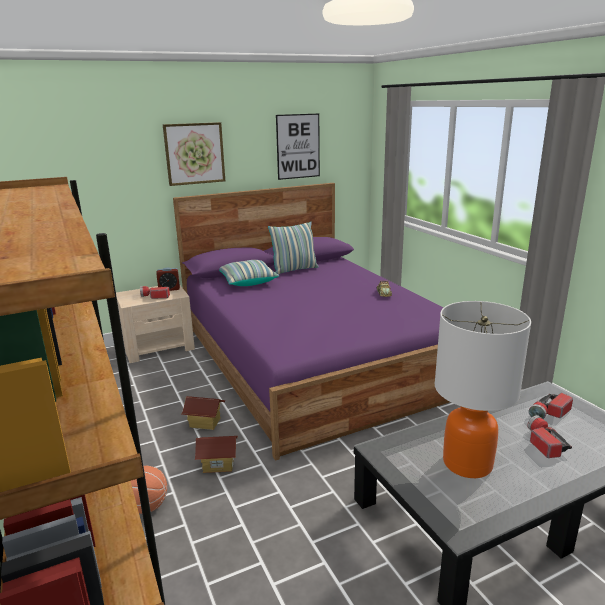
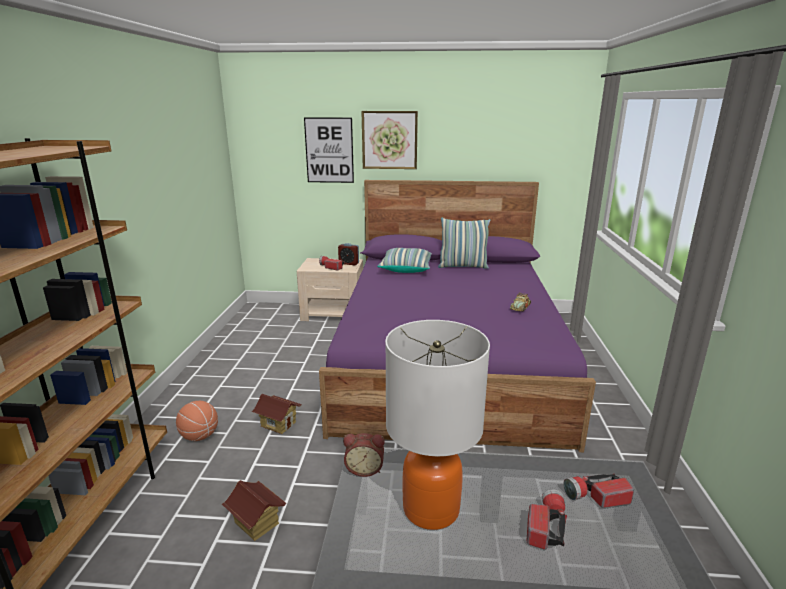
camera: 30 degrees right, 0 degrees up
toy house [181,396,225,430] -> toy house moved to [222,480,286,541]
picture [276,113,320,180] -> picture moved to [304,117,354,183]
none -> alarm clock [343,433,385,477]

